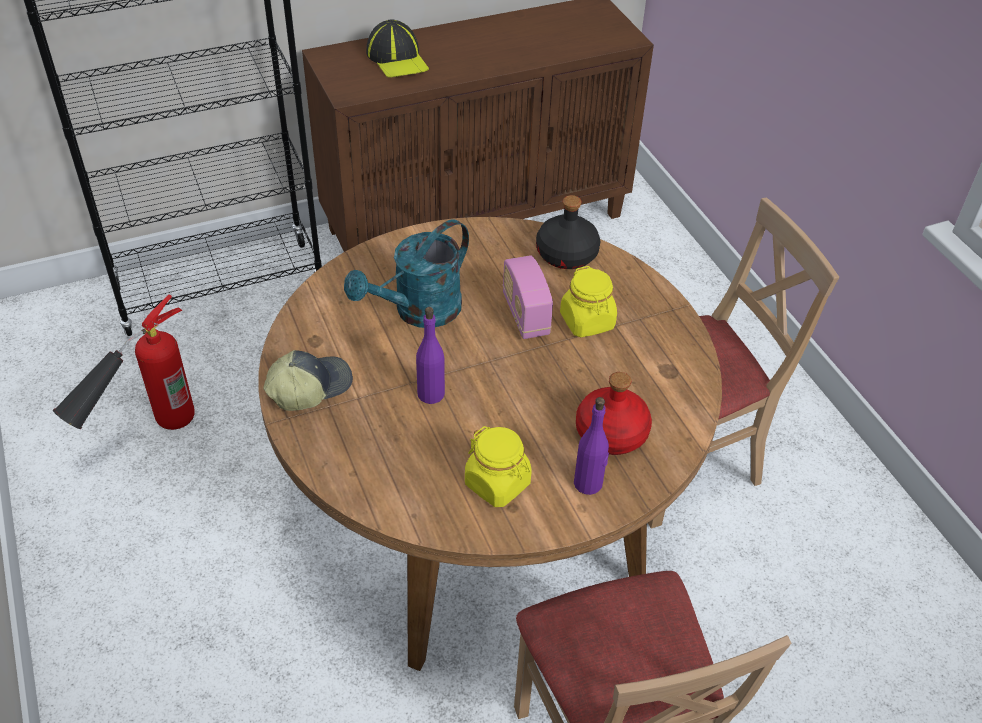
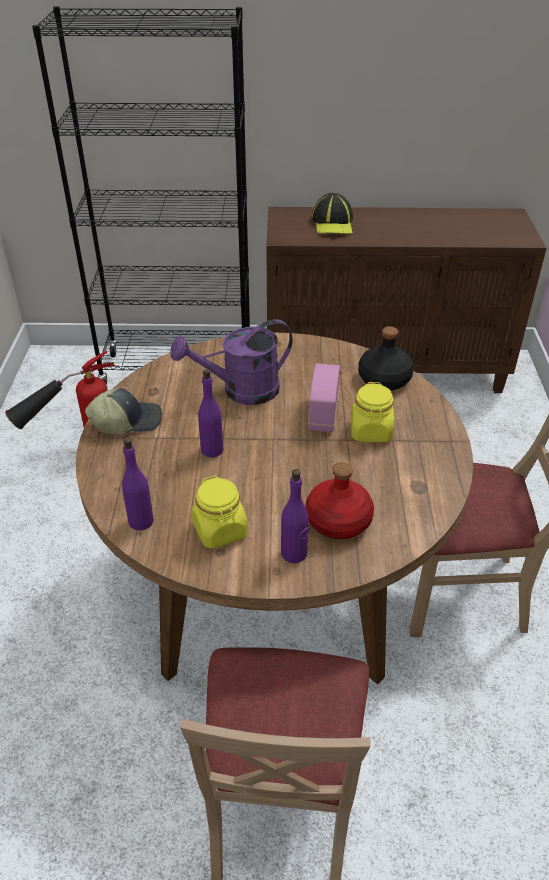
camera: 25 degrees right, 5 degrees down
turquoise watering can [344,219,469,328] -> purple watering can [171,319,293,405]
none -> purple bottle [122,438,154,531]

